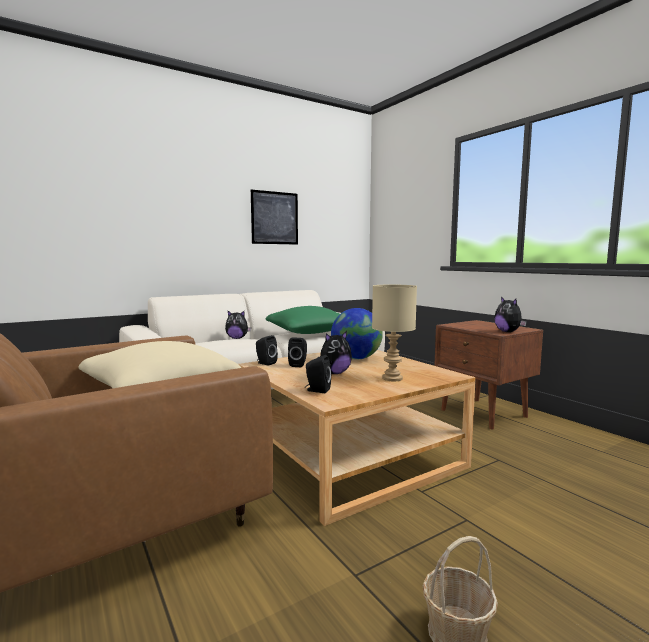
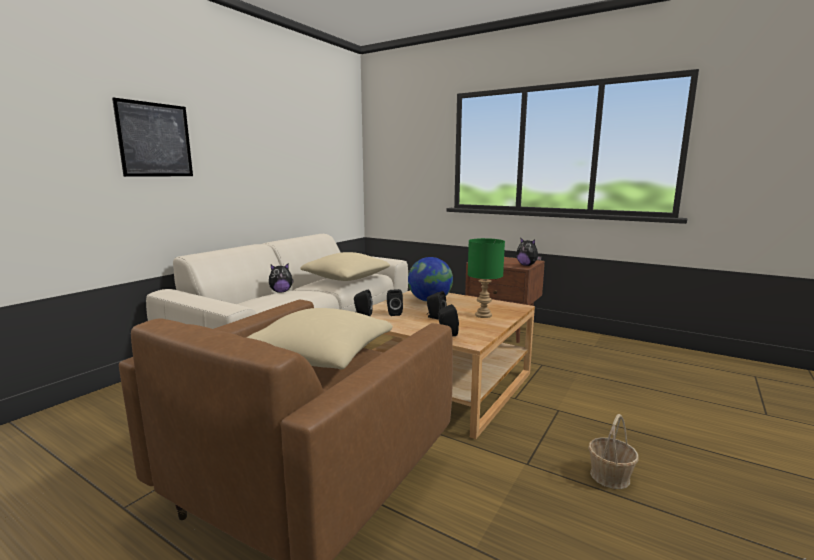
camera: 25 degrees left, 5 degrees up
picture [251,190,298,245] -> picture moved to [112,97,193,177]
green pillow [266,306,340,334] -> beige pillow [300,252,390,281]
plush toy [320,331,352,374] -> black speaker [426,291,447,320]
beige table lamp [372,284,417,381] -> green table lamp [468,238,505,318]

